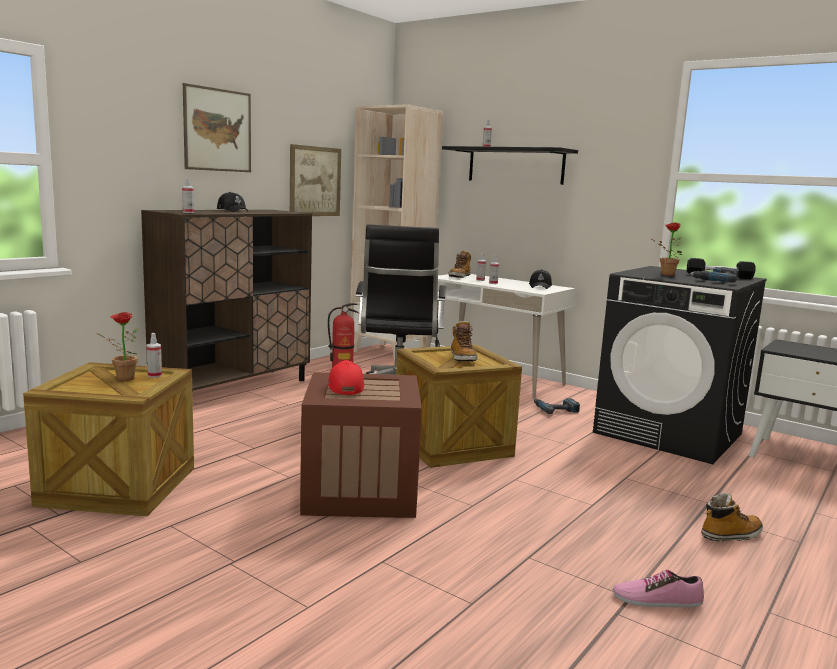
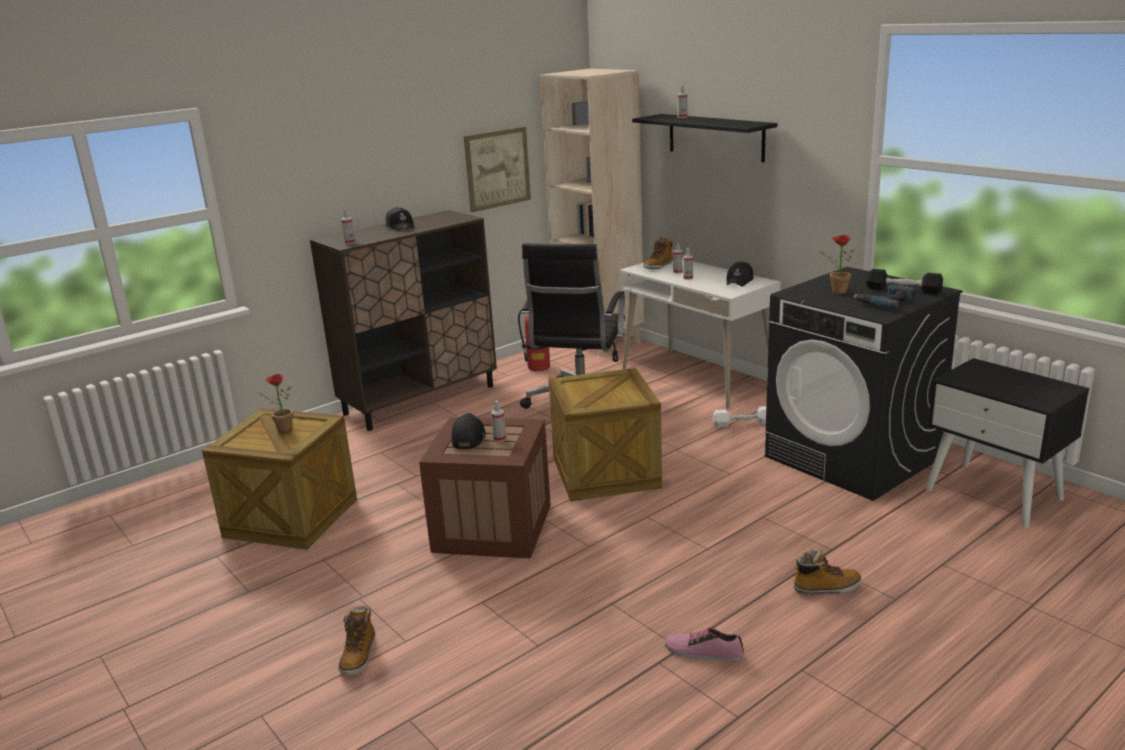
camera: 15 degrees right, 10 degrees up
spray bottle [147,333,162,378] -> spray bottle moved to [491,401,506,442]
picture [183,83,251,172] -> none
red cap [328,360,364,395] -> black cap [452,413,486,449]
boot [451,321,478,362] -> boot moved to [338,606,375,675]
power drill [534,398,580,414] -> white dumbbell [713,406,766,428]

